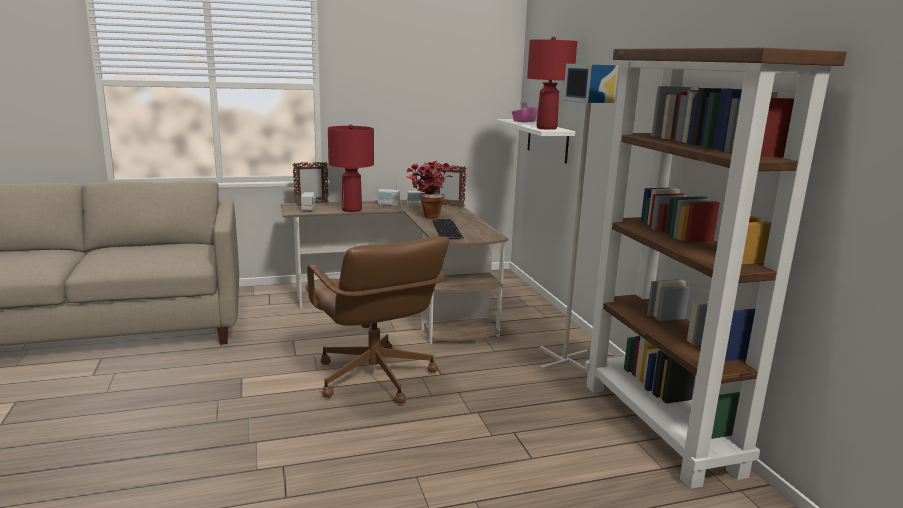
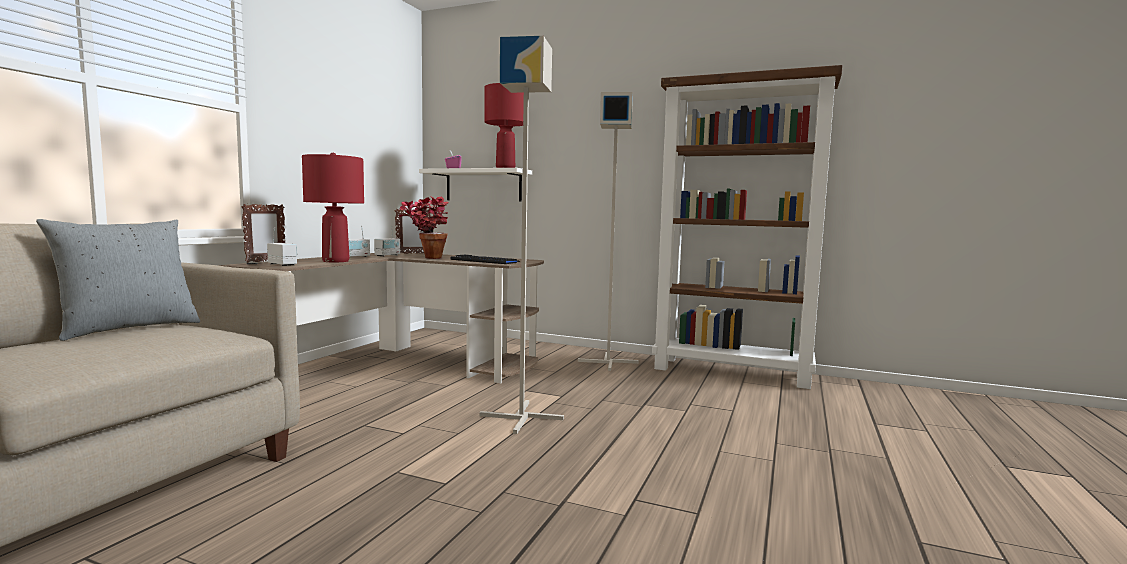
camera: 50 degrees left, 10 degrees down
brown office chair [305,236,449,404] -> grey floor lamp [480,36,564,434]
none -> grey pillow [36,219,200,341]

